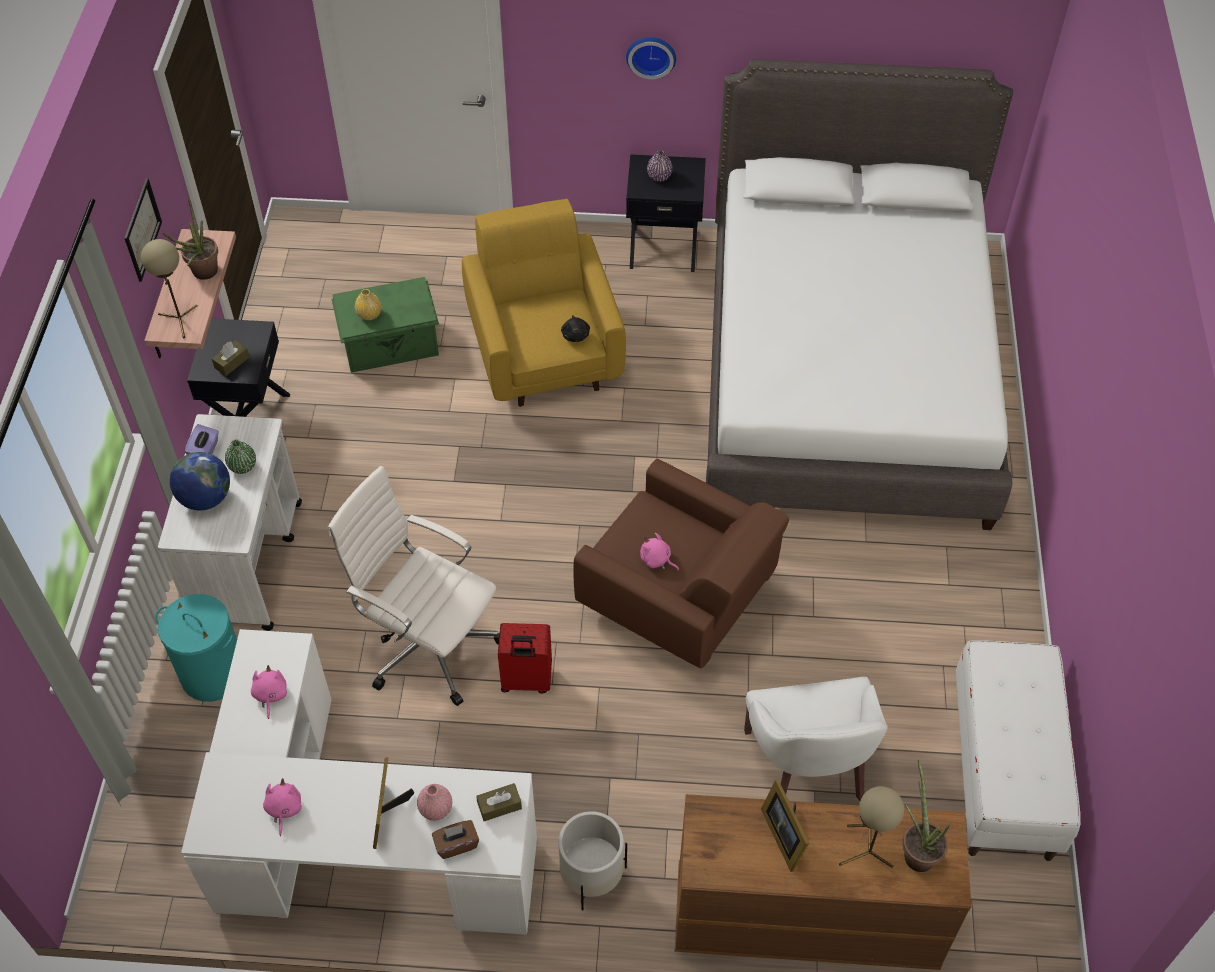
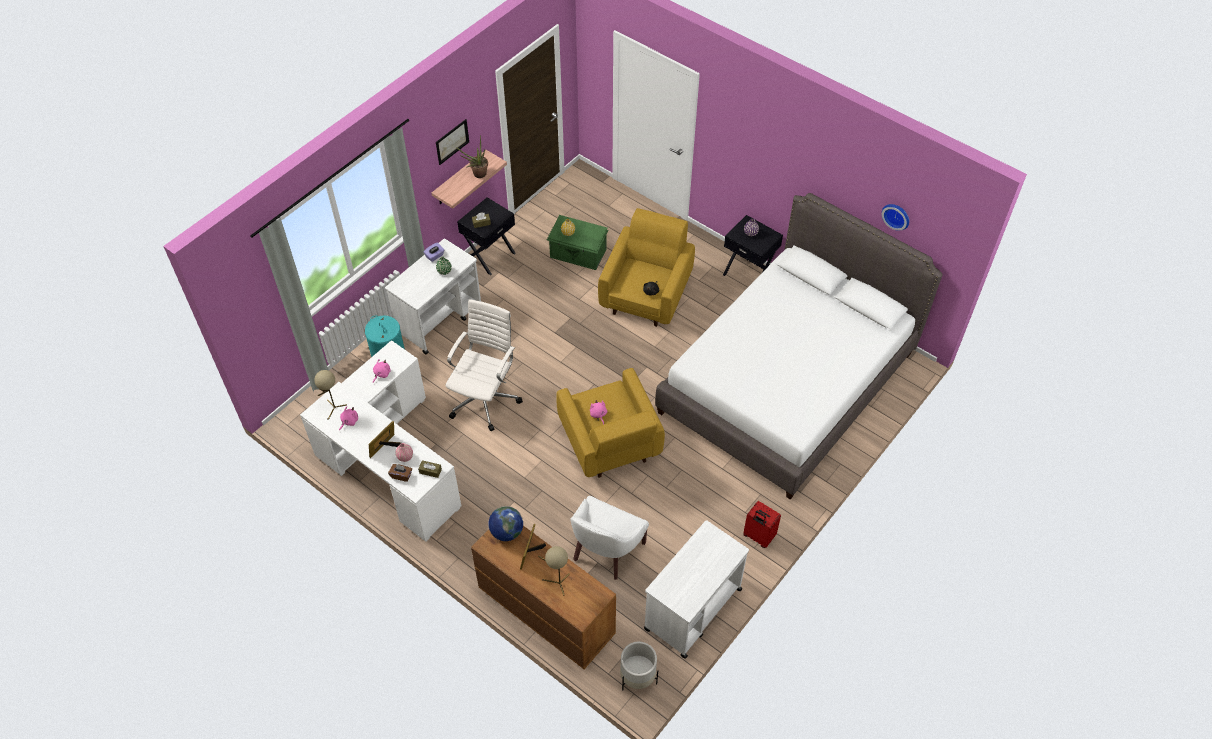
camera: 35 degrees right, 0 degrees up
beige table lamp [141,239,198,338] -> beige table lamp moved to [314,370,347,420]
globe [170,452,230,510] -> globe moved to [489,506,523,541]
white office chair [328,466,500,706] -> white office chair turned 45 degrees clockwise [445,299,523,431]
red suitcase [498,623,552,694] -> red suitcase moved to [743,501,781,548]
white planter [558,811,627,910] -> white planter moved to [620,642,658,690]
brown armchair [573,459,789,668] -> yellow armchair [556,368,665,478]
wall clock [626,37,676,79] -> wall clock moved to [882,204,909,231]
potted plant [902,759,951,872] -> none
white bench [956,640,1080,861] -> white cart [644,520,749,659]

